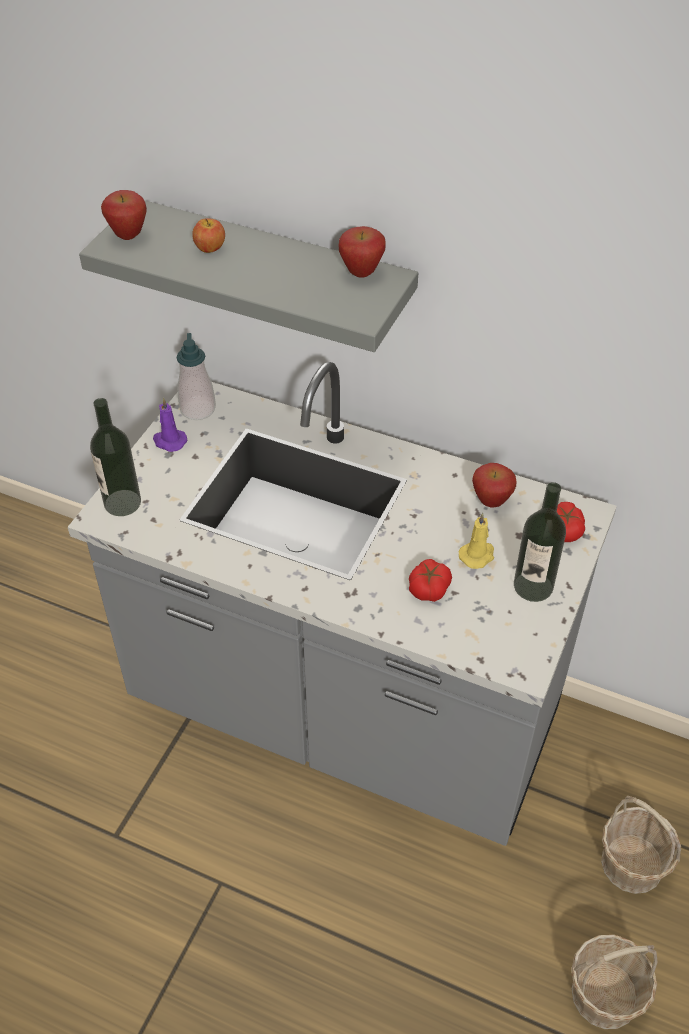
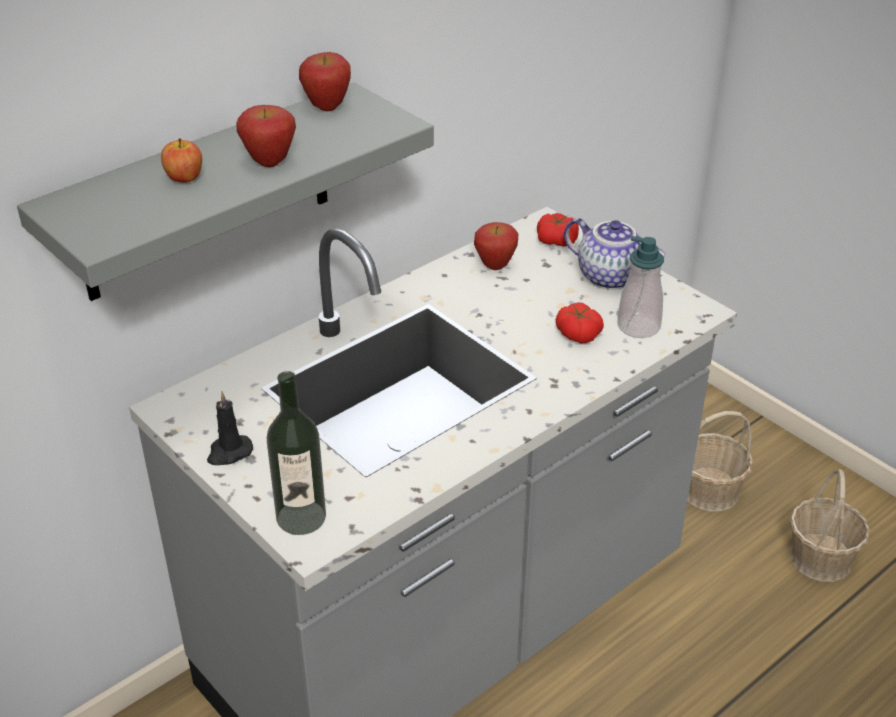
camera: 65 degrees left, 10 degrees down
apple [101,190,147,240] -> apple moved to [236,105,296,167]
purple candle [153,398,187,452] -> black candle [207,392,253,465]
soap dispenser [177,333,216,420] -> soap dispenser moved to [617,236,664,338]
yellow candle [459,513,494,569] -> none
bottle [514,482,566,602] -> teapot [564,218,665,290]

